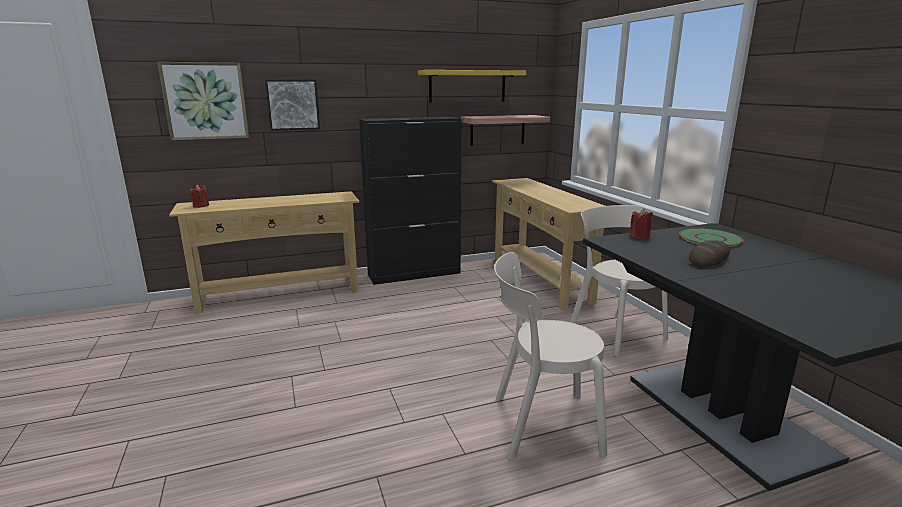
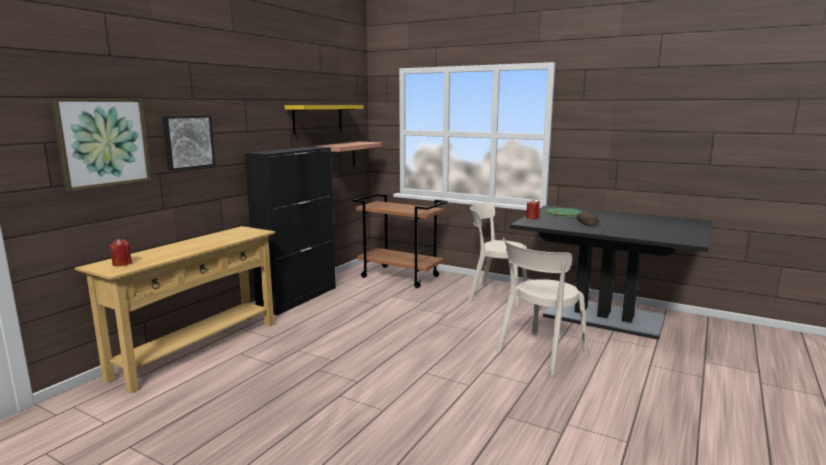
camera: 40 degrees left, 5 degrees down
beige console table [492,178,605,310] -> brown cart [353,194,448,288]

